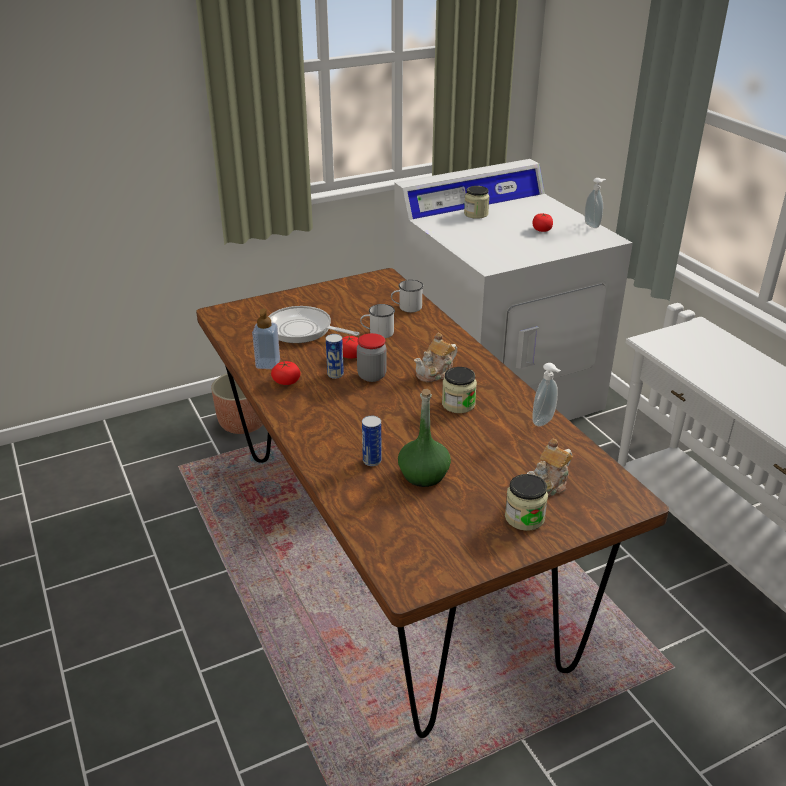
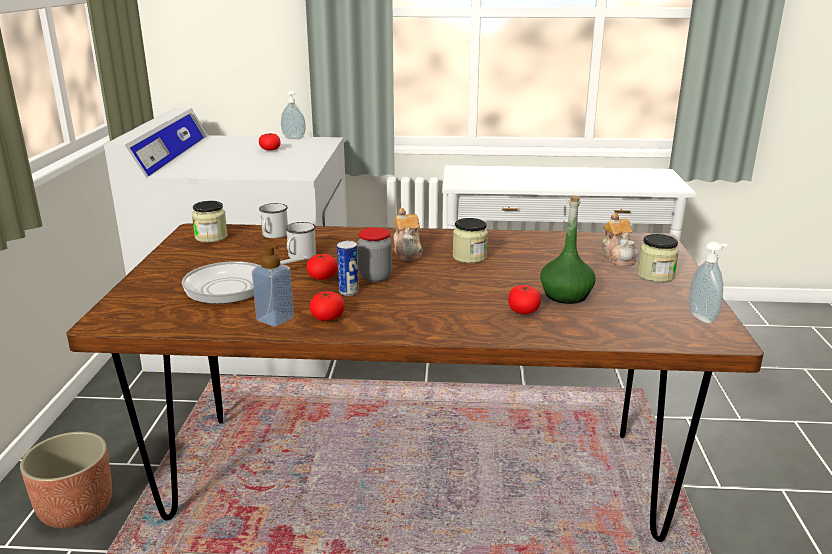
camera: 60 degrees left, 10 degrees down
can [362,416,382,466] -> tomato [508,285,541,314]
jar [464,186,490,219] -> jar moved to [192,201,228,243]
soap dispenser [532,363,561,427] -> soap dispenser moved to [689,242,728,323]

